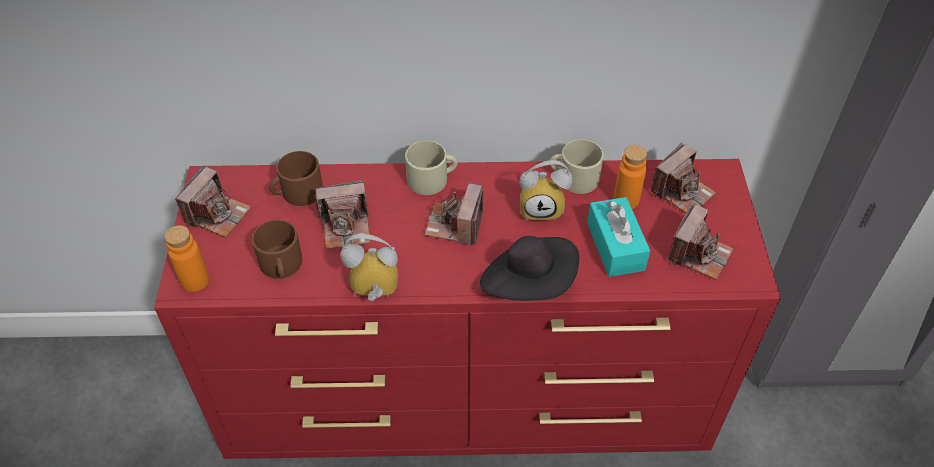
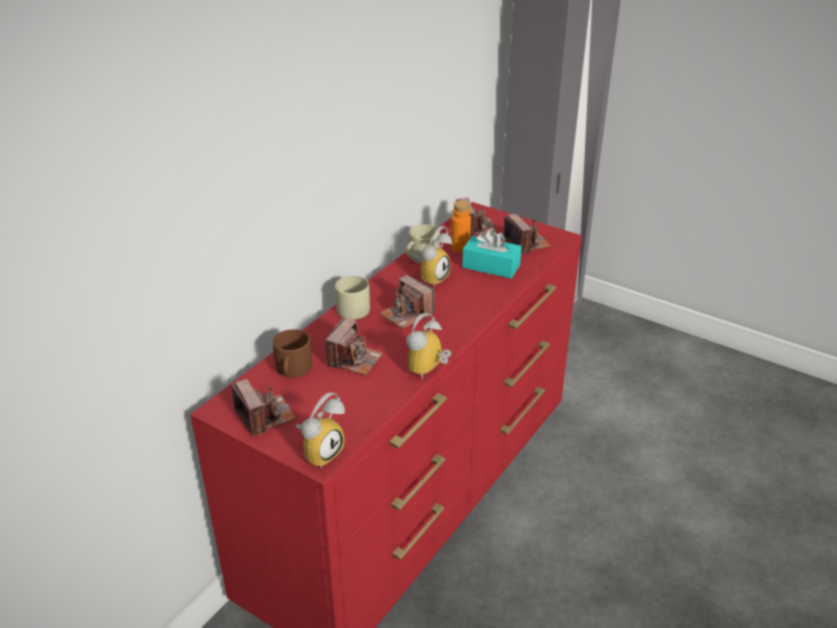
camera: 55 degrees left, 15 degrees down
orange bottle [165,225,209,292] -> alarm clock [296,392,345,468]
brown mug [252,220,302,279] -> none
black hat [480,236,579,301] -> none

